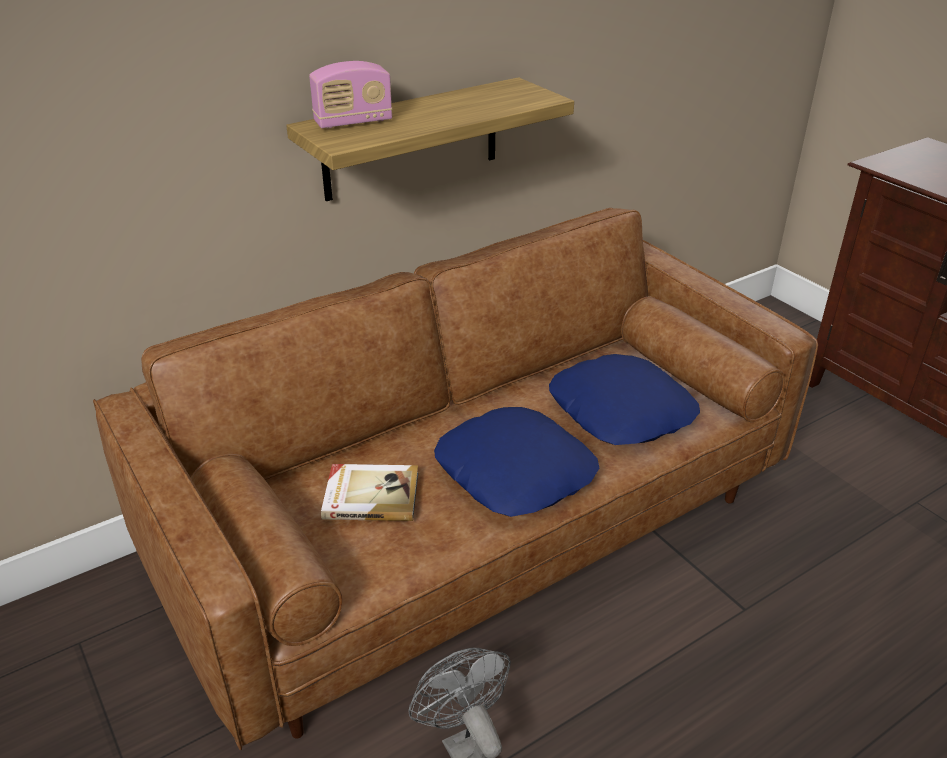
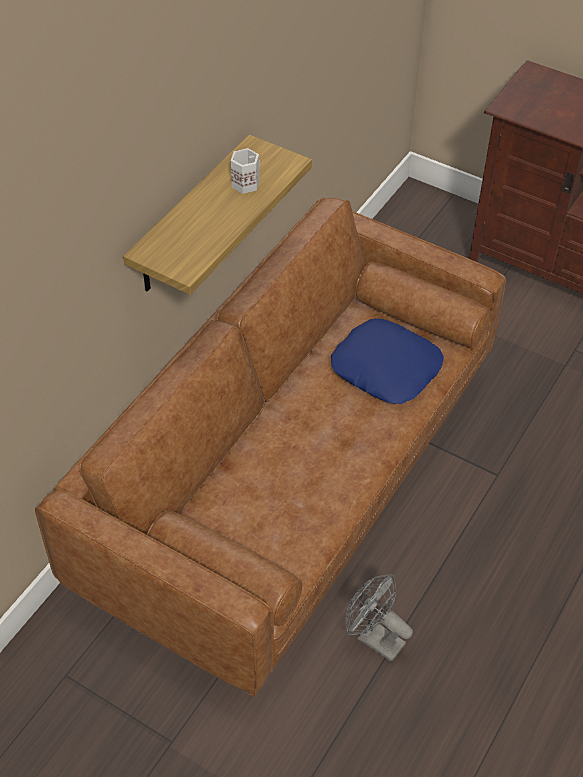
camera: 25 degrees left, 15 degrees up
radio [309,61,392,128] -> none
book [321,464,418,521] -> none
blue pillow [434,407,599,517] -> none
none -> white mug [231,148,260,194]

